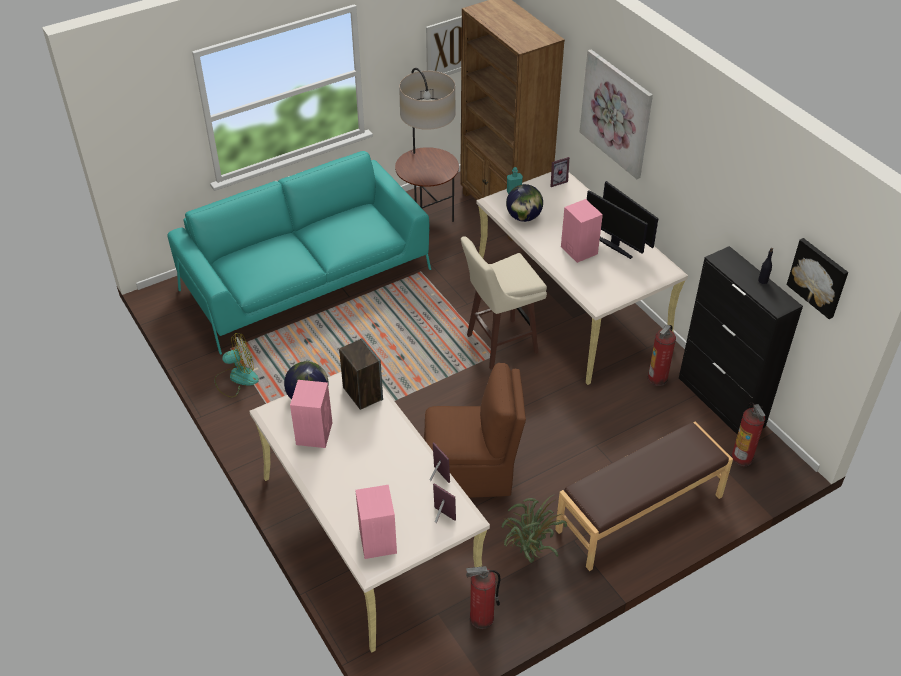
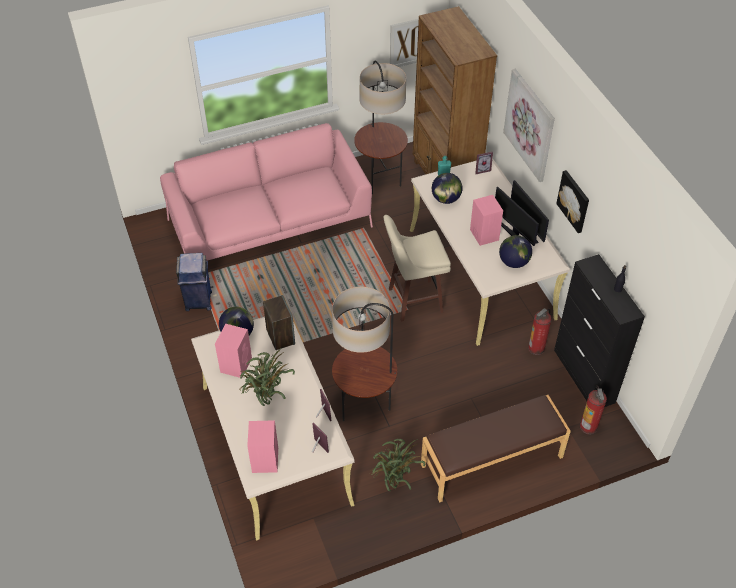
camera: 10 degrees right, 5 degrees up
turquoise sofa [168,151,431,355] -> pink sofa [160,123,373,261]
fan [215,333,259,398] -> blue trash can [176,253,212,311]
brown chair [424,363,526,498] -> floor lamp [332,287,397,421]
fire extinguisher [466,566,500,629] -> none
picture [787,238,848,319] -> picture moved to [556,170,589,233]
none -> potted plant [240,350,295,406]
none -> globe [499,235,532,268]

